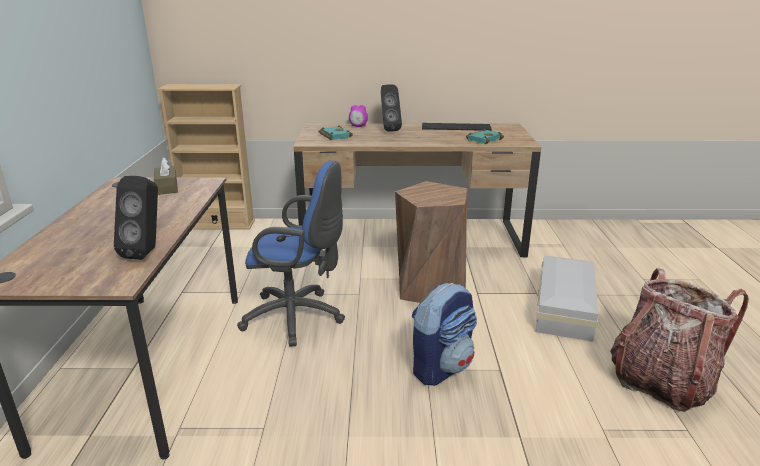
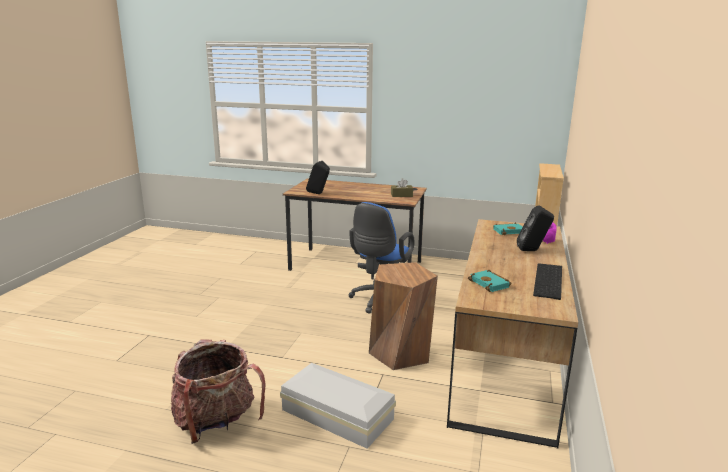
camera: 105 degrees right, 5 degrees down
backpack [412,283,477,386] -> none

